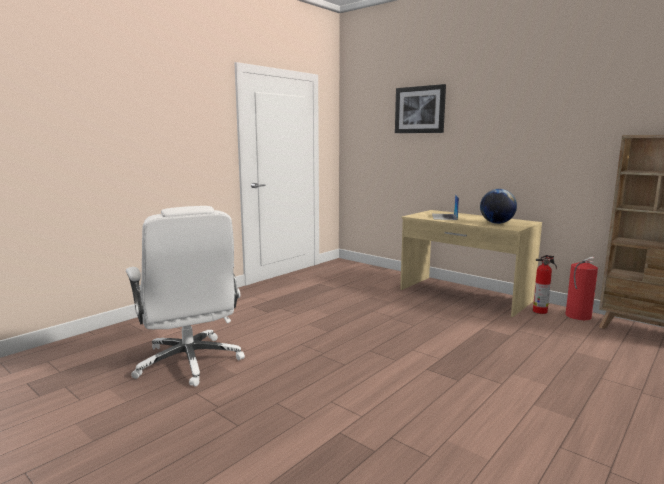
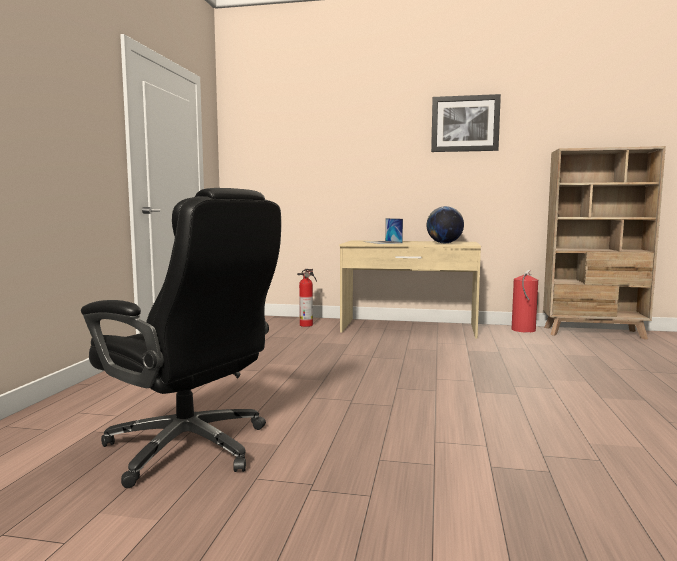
camera: 30 degrees left, 5 degrees down
white office chair [126,206,245,387] -> black office chair [81,188,281,488]
picture [395,84,446,133] -> picture moved to [431,94,501,152]
fire extinguisher [533,255,557,314] -> fire extinguisher moved to [297,269,317,327]

